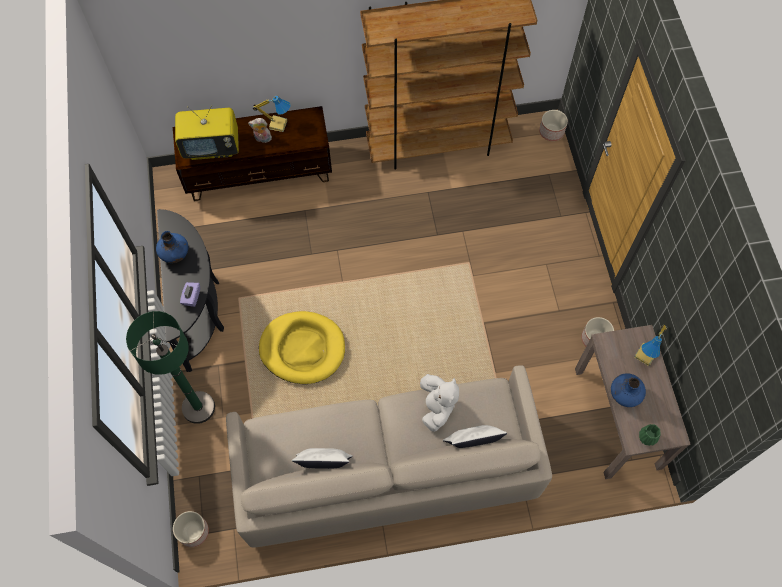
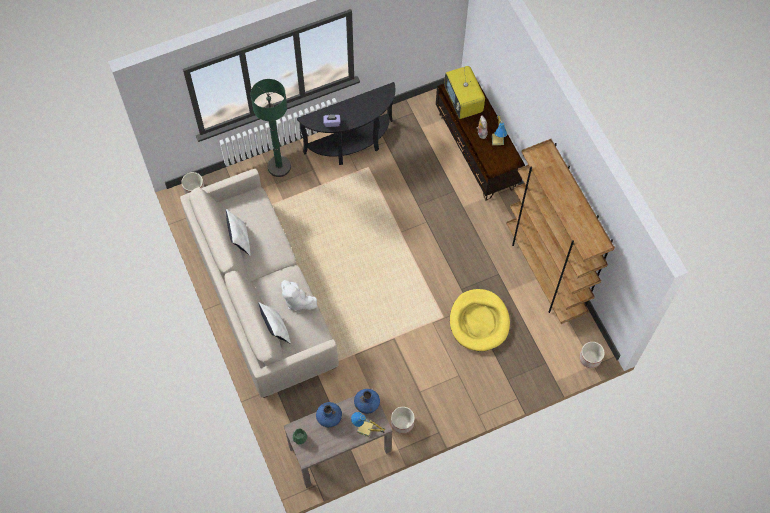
camera: 75 degrees right, 0 degrees up
blue vase [156,231,188,263] -> blue vase moved to [354,389,380,414]
yellow dog bed [259,311,345,384] -> yellow dog bed moved to [450,289,510,352]
white plush toy [420,374,459,432] -> white plush toy turned 60 degrees clockwise [281,280,317,310]

